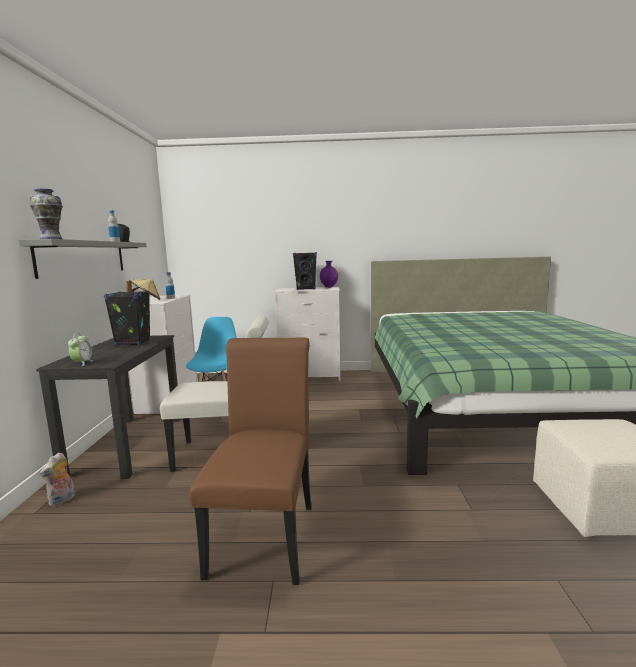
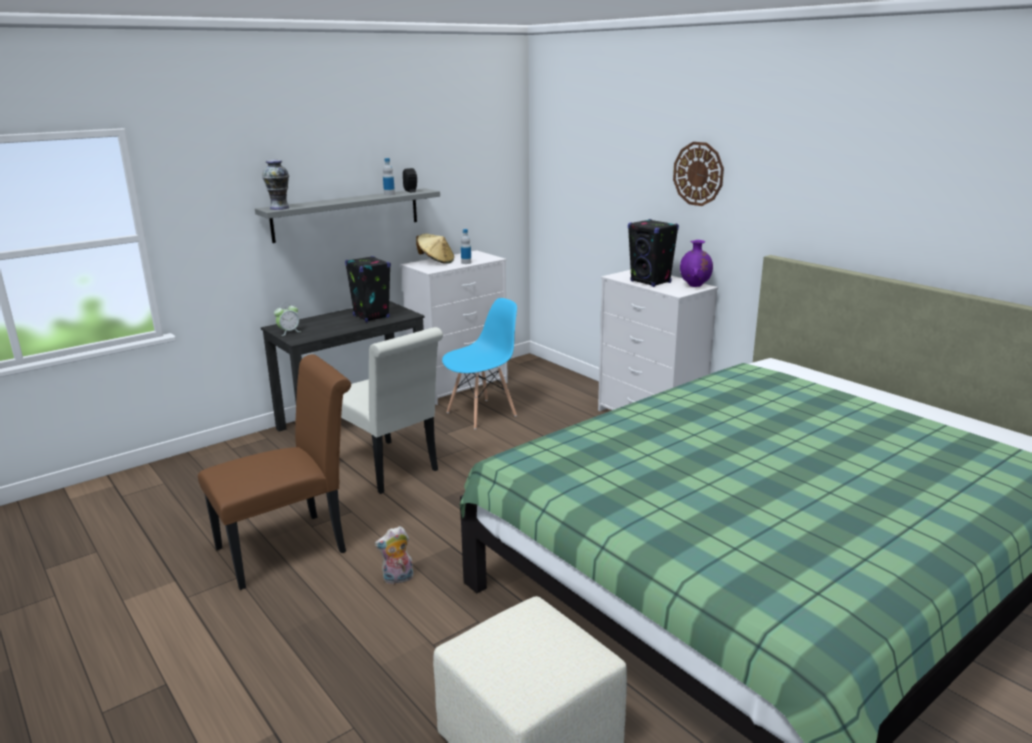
camera: 50 degrees right, 10 degrees up
plush toy [40,452,75,507] -> plush toy moved to [375,526,414,584]
none -> wall clock [673,142,724,206]

